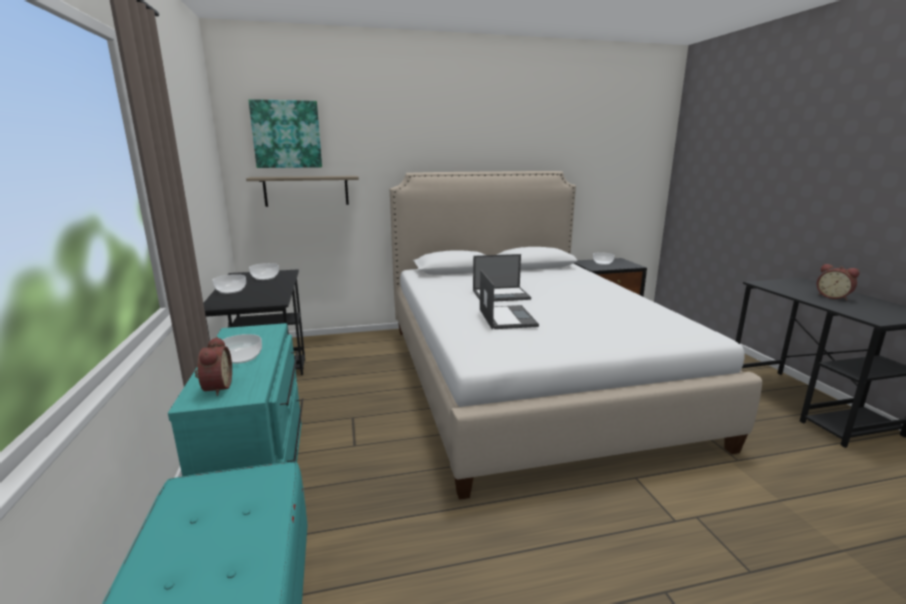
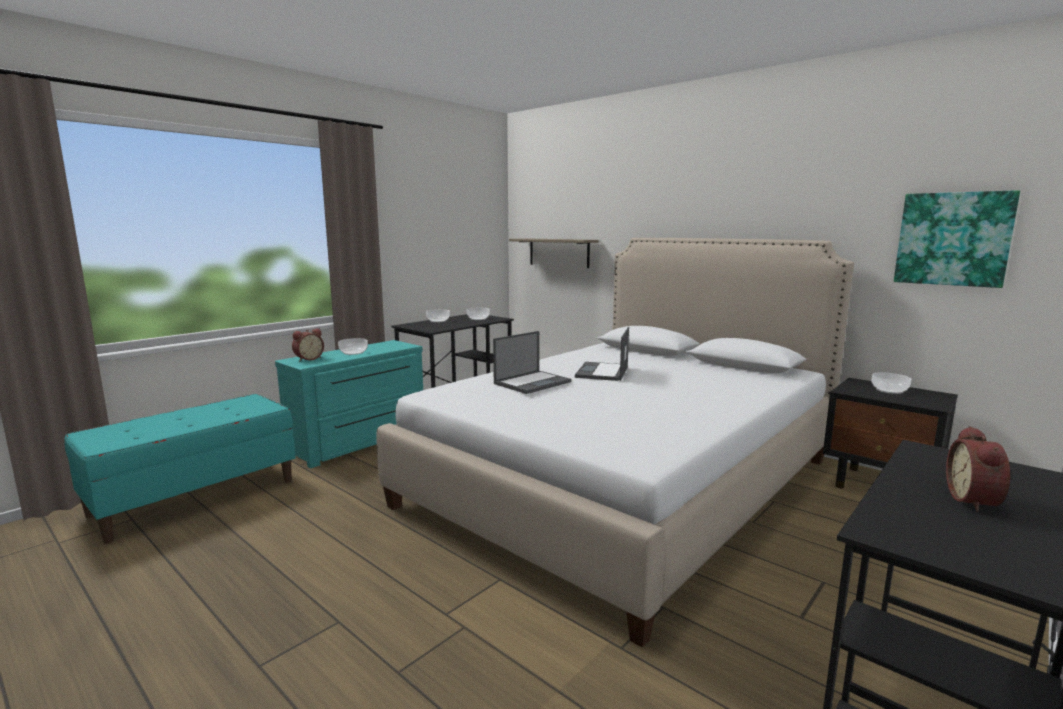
camera: 55 degrees right, 5 degrees down
picture [248,99,322,168] -> picture moved to [894,190,1020,288]
laptop [473,254,531,302] -> laptop turned 60 degrees clockwise [575,327,629,381]

